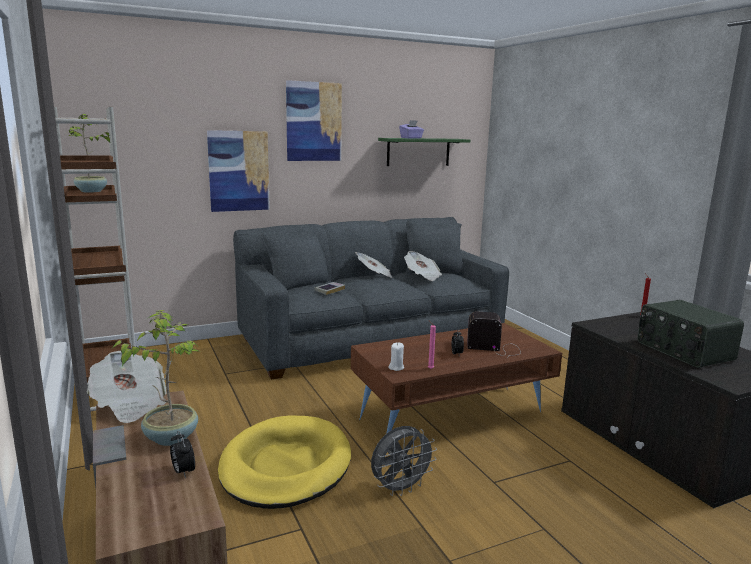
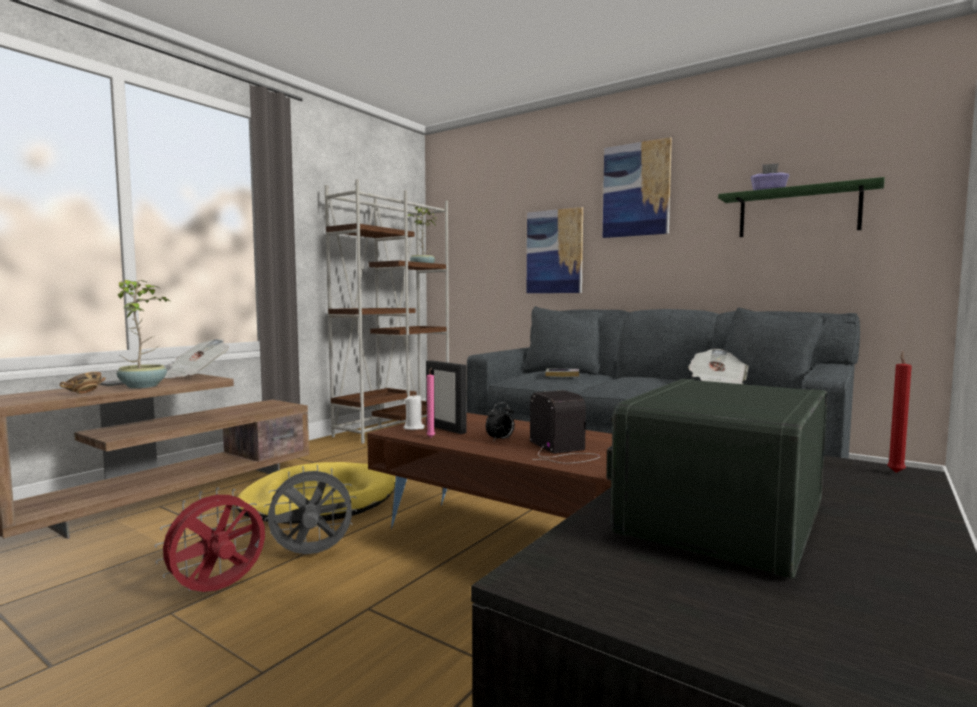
camera: 60 degrees right, 10 degrees down
alarm clock [170,431,195,478] -> bowl [59,372,106,394]
newspaper [355,252,392,278] -> none
grey fan [371,426,437,496] -> grey fan turned 135 degrees clockwise [264,465,357,554]
none -> red fan [154,487,265,592]
none -> picture frame [426,360,466,434]

